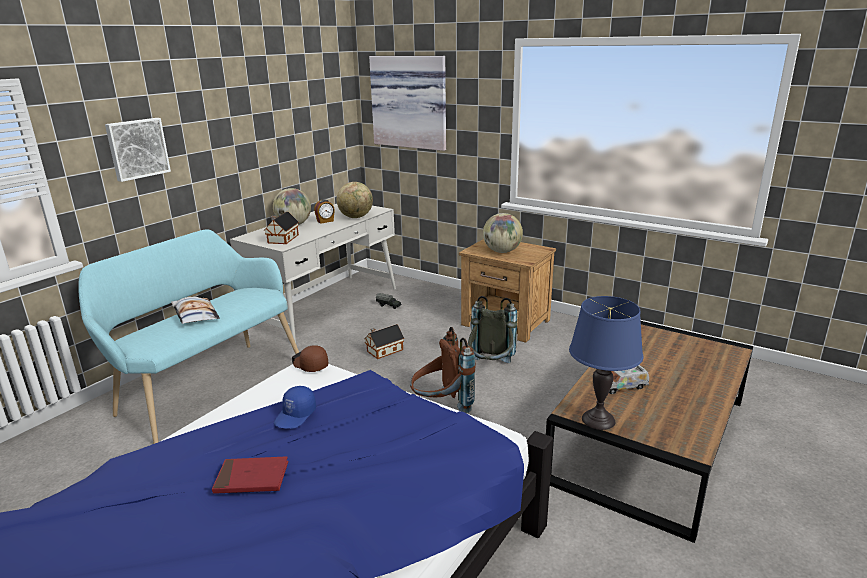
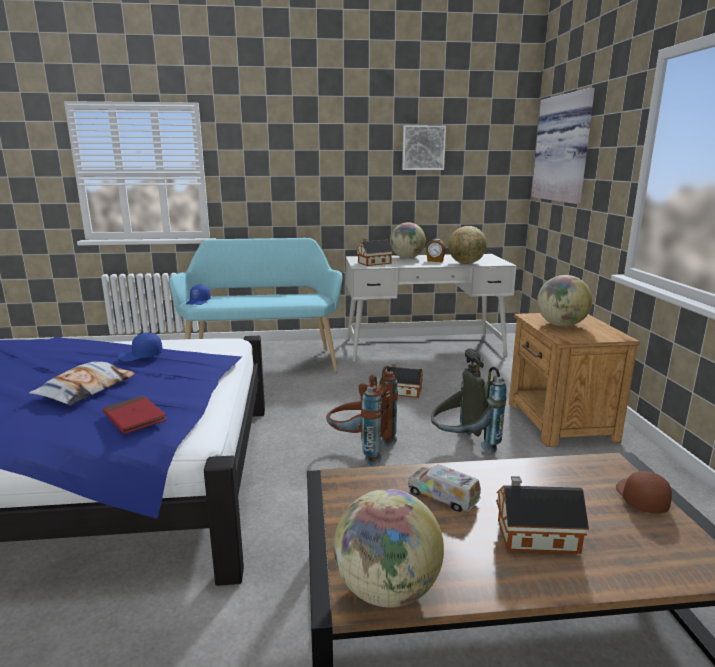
camera: 50 degrees right, 5 degrees down
picture [105,118,171,182] -> picture moved to [402,125,446,170]
pillow [171,297,220,324] -> pillow moved to [29,362,136,405]
red book [212,456,288,494] -> red book moved to [103,396,167,434]
brown cap [293,345,328,372] -> brown cap moved to [616,471,672,513]
blue table lamp [569,296,643,430] -> none
none -> blue cap [186,285,211,305]
none -> globe [334,489,444,608]
none -> toy house [496,476,589,554]

